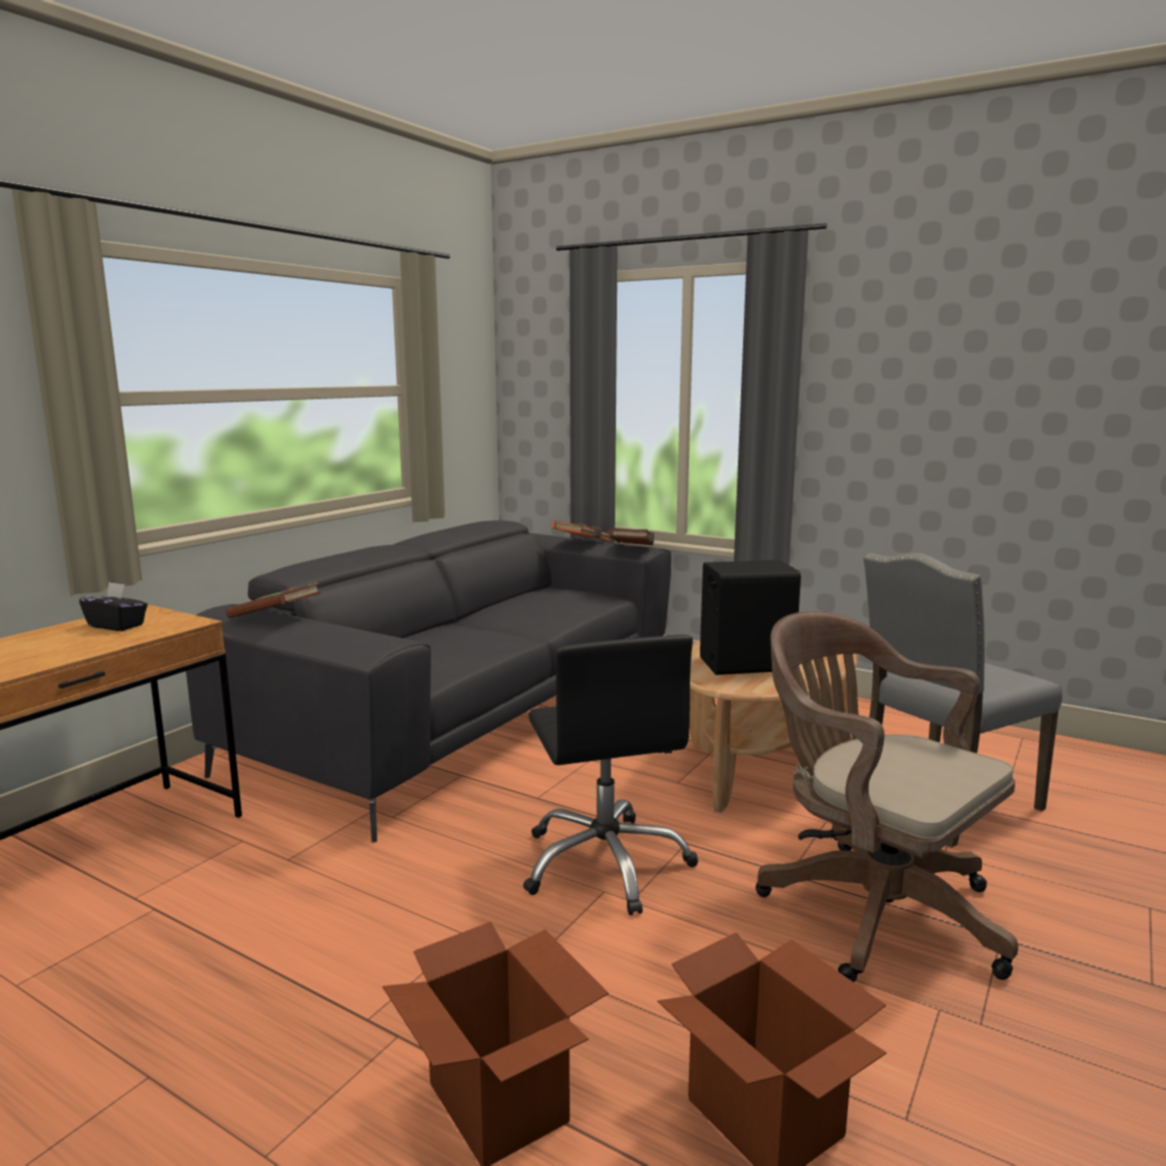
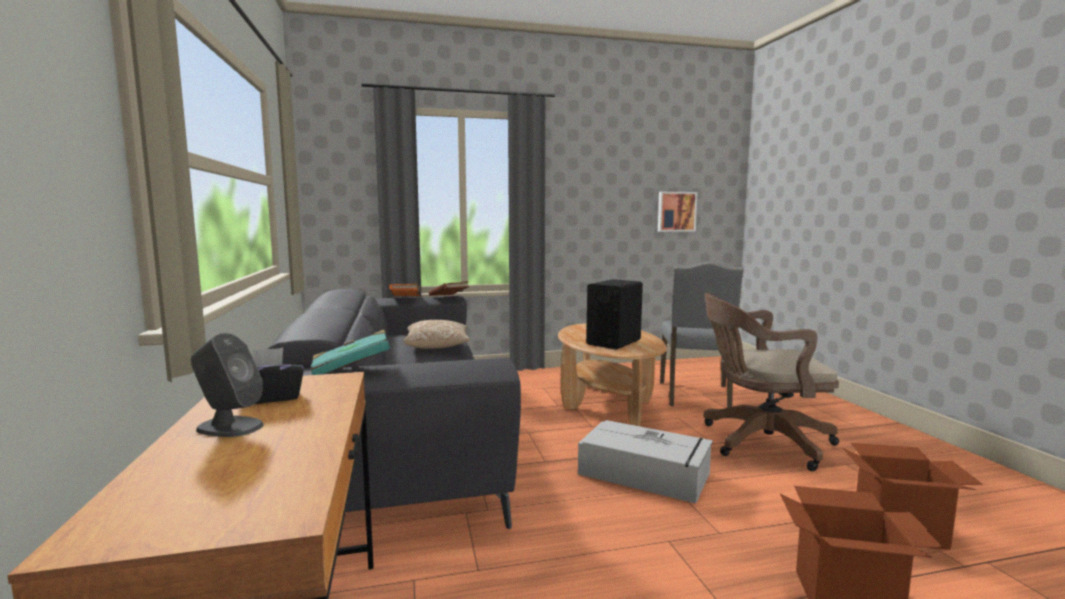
camera: 45 degrees left, 5 degrees down
brown book [226,582,321,618] -> turquoise book [310,330,390,375]
black office chair [523,635,698,915] -> grey storage box [578,420,713,503]
none -> grey speaker [191,333,264,437]
none -> pillow [403,320,470,349]
none -> picture [658,192,698,232]

